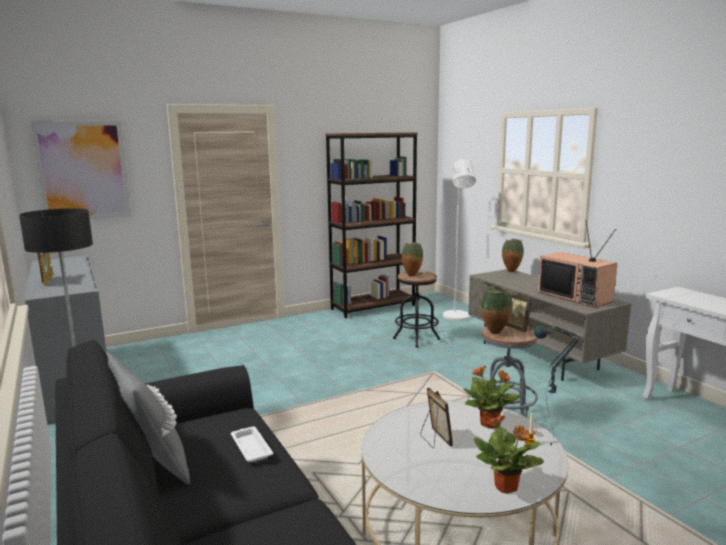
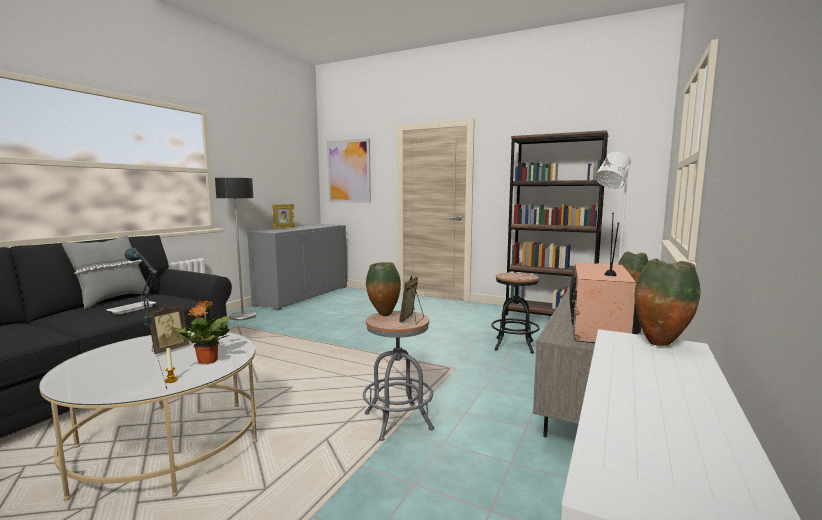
camera: 55 degrees right, 5 degrees down
vase [401,242,423,276] -> vase moved to [635,258,701,346]
potted plant [474,416,544,494] -> none

